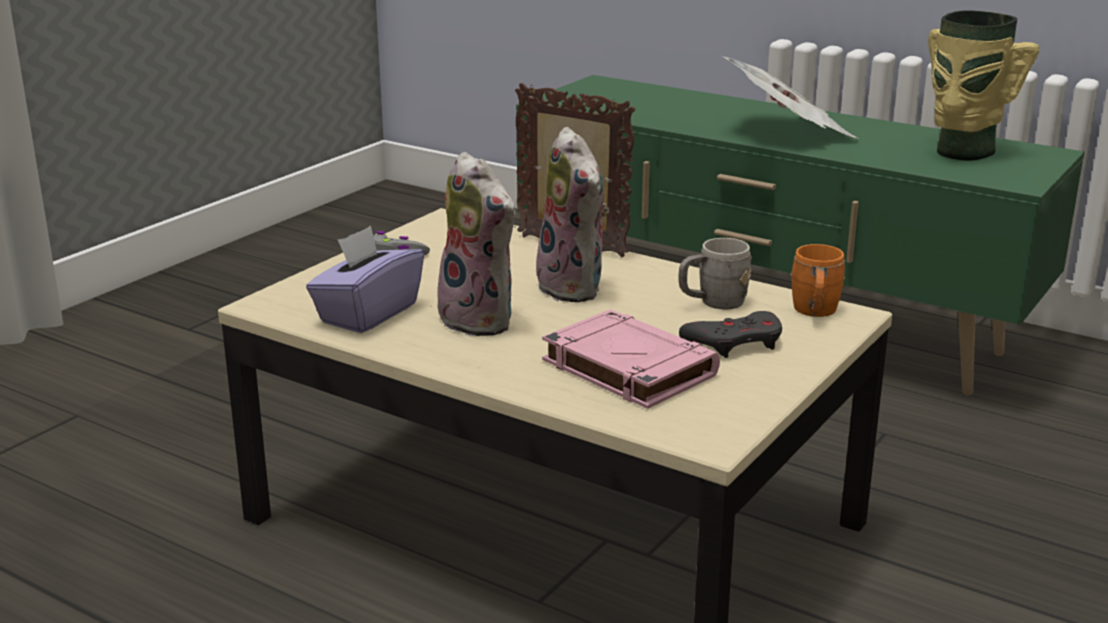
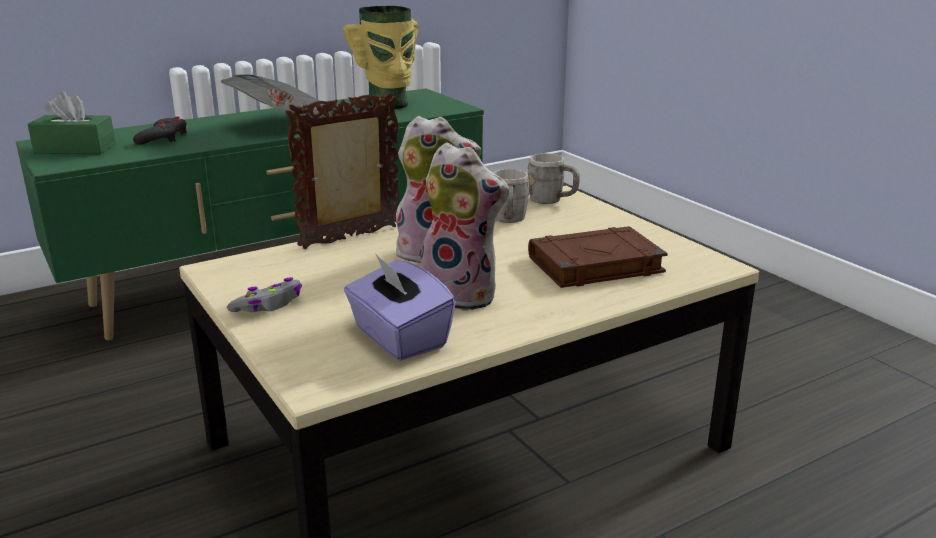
camera: 65 degrees left, 0 degrees up
plush toy [437,152,517,337] -> plush toy turned 45 degrees clockwise [421,142,509,311]
pink book [542,309,720,409] -> brown book [528,226,668,288]
grey game controller [679,311,782,358] -> grey game controller moved to [133,117,187,145]
orange mug [790,244,845,317] -> grey mug [528,153,580,204]
none -> green tissue box [27,91,116,154]

